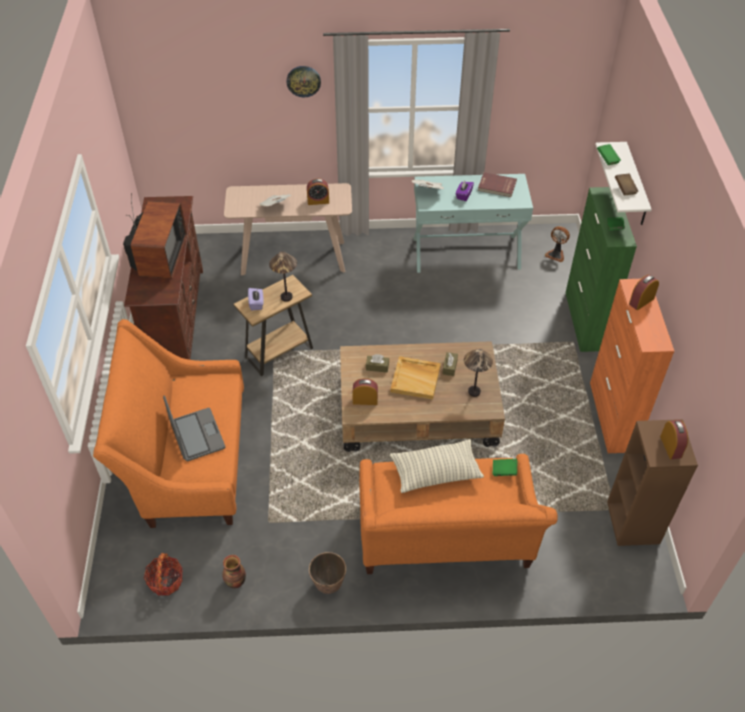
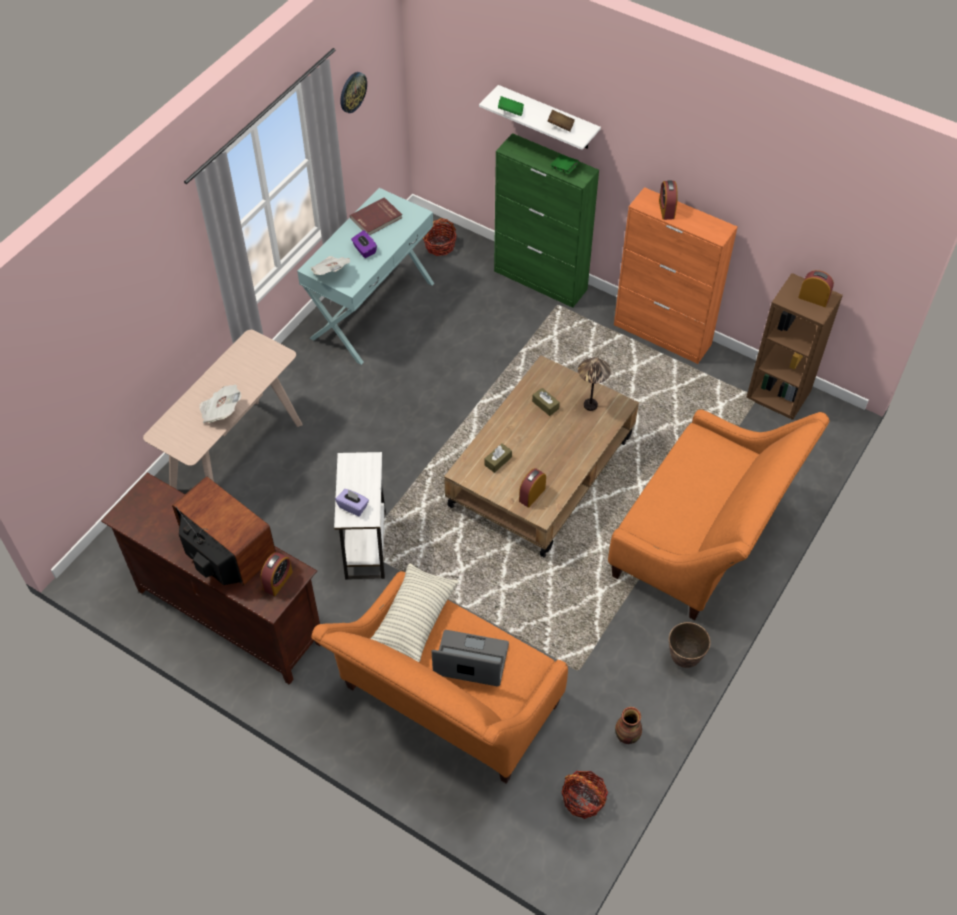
camera: 55 degrees left, 5 degrees up
brown side table [234,275,313,376] -> white side table [334,452,386,580]
table lamp [269,251,297,302] -> none
wall clock [287,66,321,97] -> wall clock moved to [340,72,367,113]
alarm clock [307,179,329,205] -> alarm clock moved to [260,552,293,596]
beige tray [390,356,441,400] -> none
pillow [390,439,484,493] -> pillow moved to [370,563,459,662]
green book [493,459,517,476] -> none
fan [545,226,570,262] -> basket [423,218,456,256]

